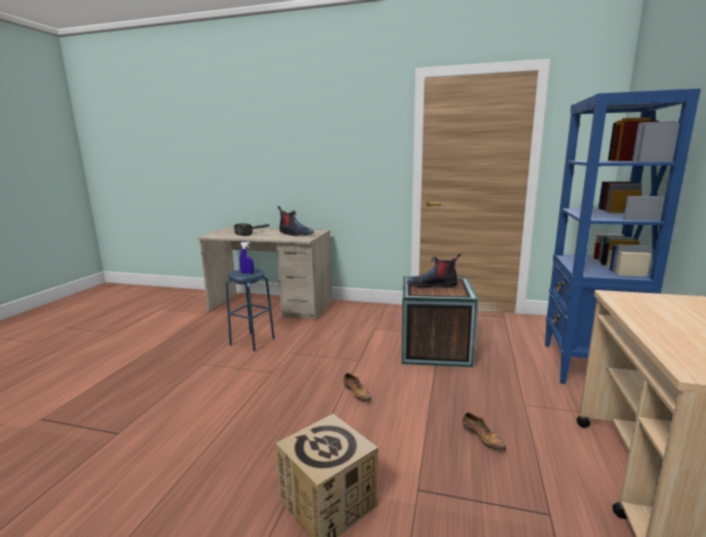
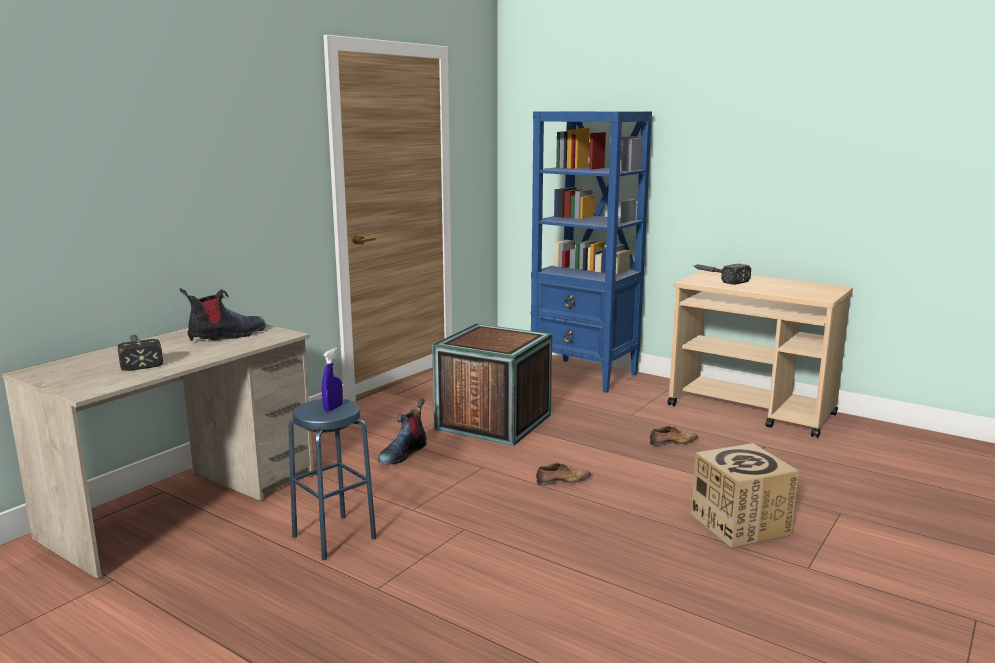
camera: 70 degrees left, 0 degrees up
boot [407,253,461,288] -> boot moved to [378,399,427,464]
none -> hammer [694,264,751,284]

